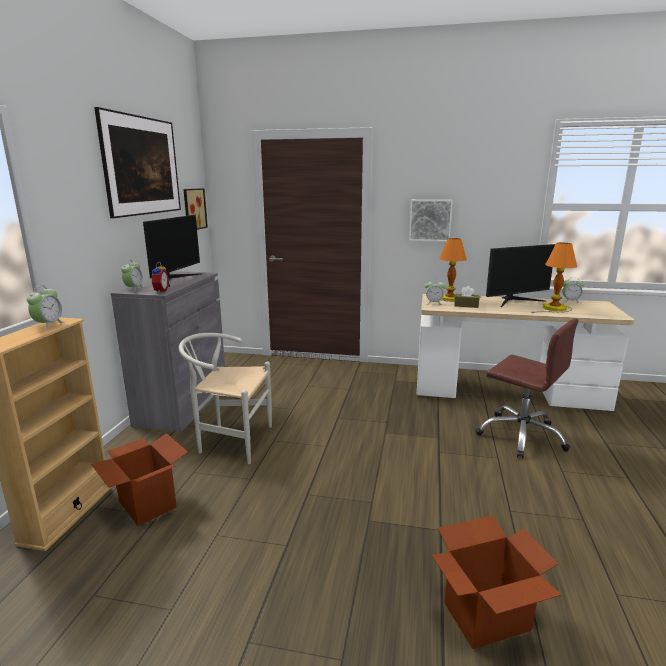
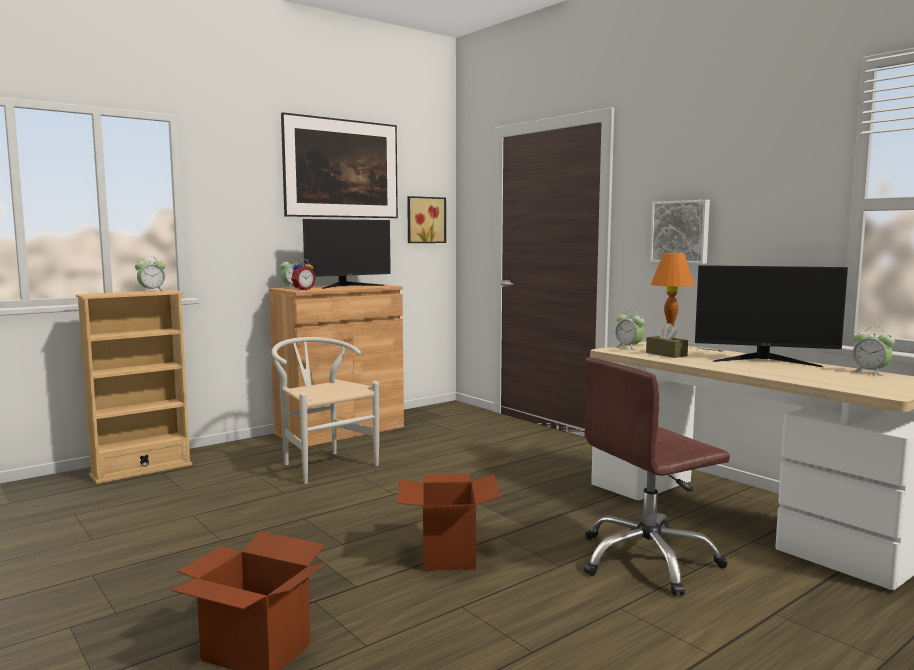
camera: 40 degrees right, 10 degrees down
cardboard box [91,433,188,526] -> cardboard box moved to [397,474,501,571]
grey cabinet [111,271,225,432] -> brown cabinet [269,283,404,446]
brown office chair [475,318,579,458] -> brown office chair turned 75 degrees clockwise [584,357,730,596]
table lamp [531,242,577,313] -> none

